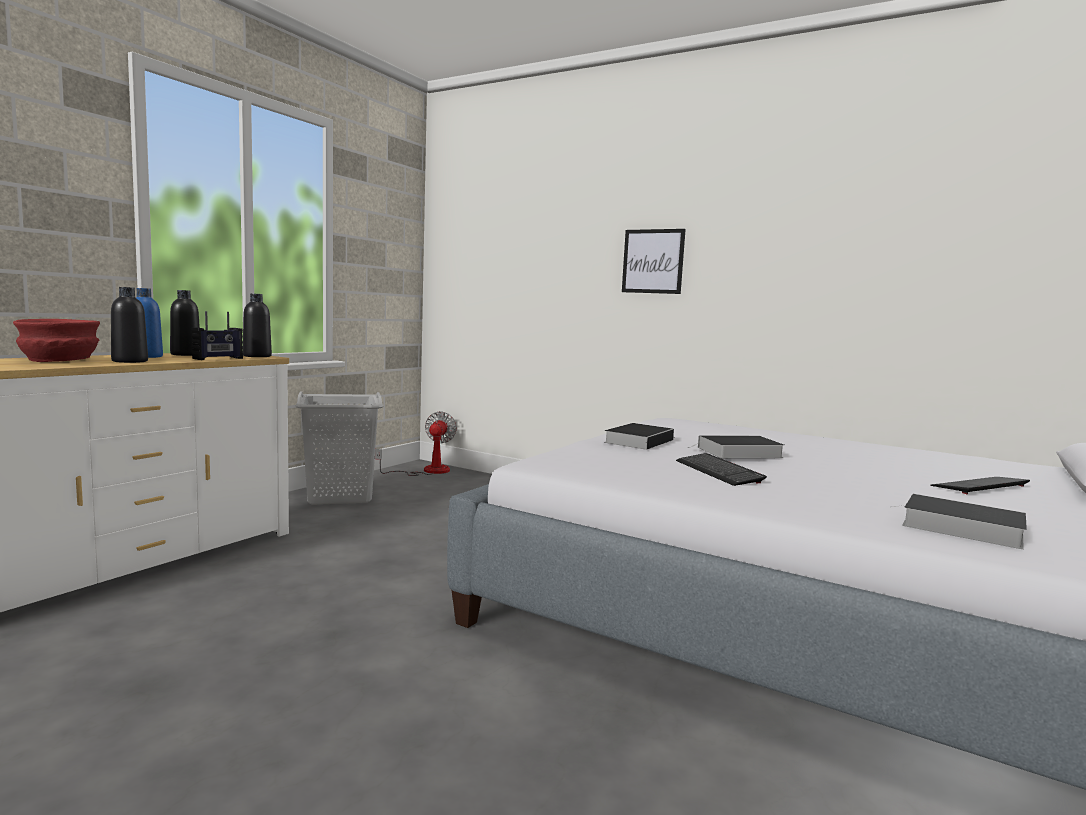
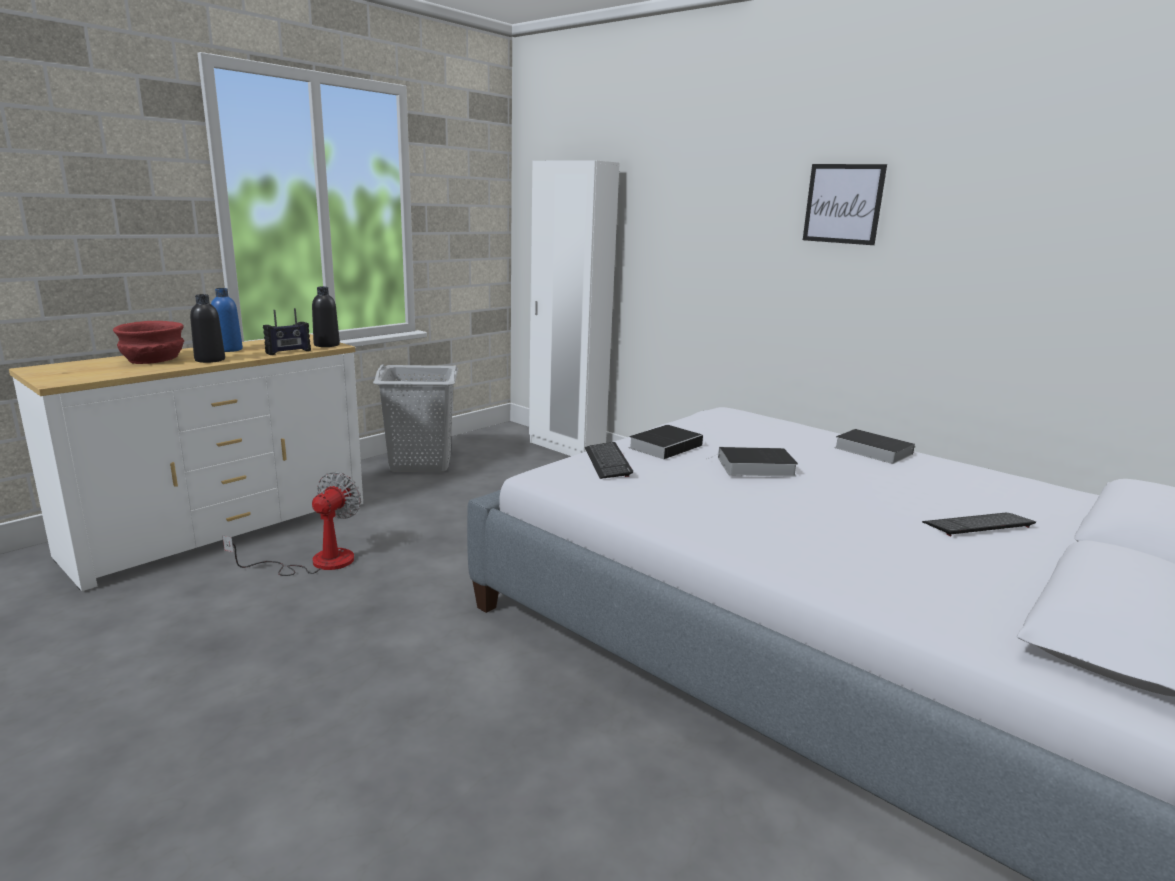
camera: 10 degrees right, 10 degrees up
black bottle [170,290,200,356] -> none
fan [375,411,457,476] -> fan moved to [222,472,361,576]
picture [622,229,686,294] -> picture moved to [803,164,887,245]
keyboard [676,453,767,486] -> keyboard moved to [585,442,633,479]
book [893,494,1027,549] -> book moved to [834,429,915,464]
none -> white wardrobe [529,160,620,456]

